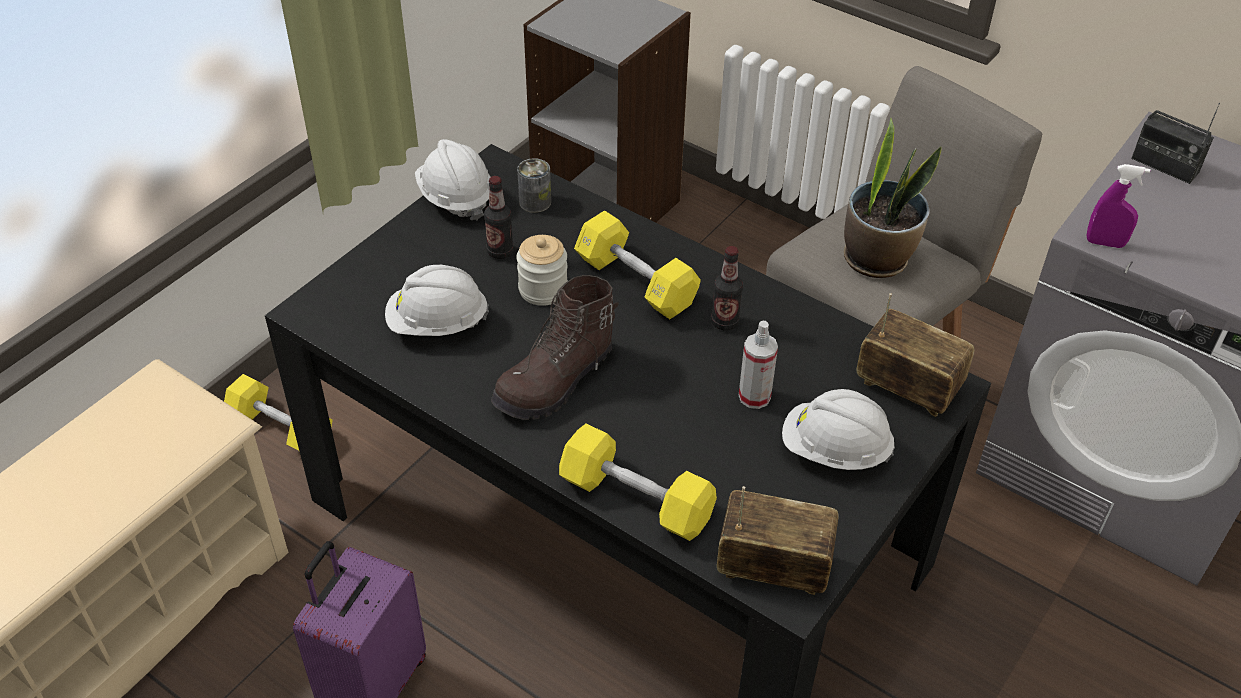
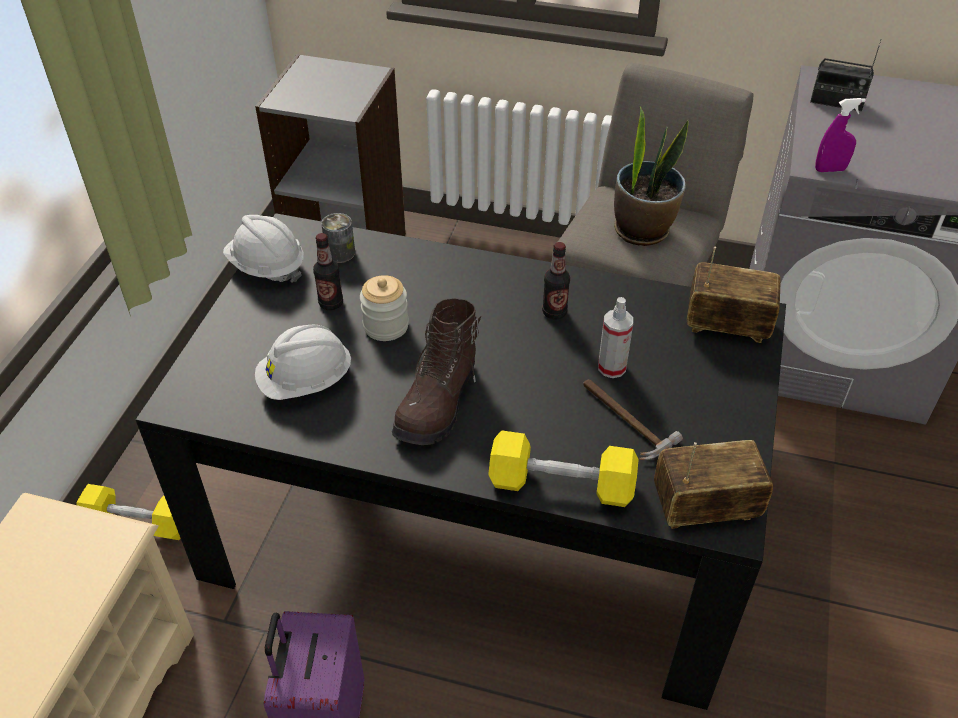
camera: 20 degrees left, 0 degrees up
yellow dumbbell [574,210,701,319] -> none
white hard hat [782,389,895,470] -> none
none -> hammer [583,379,683,460]

